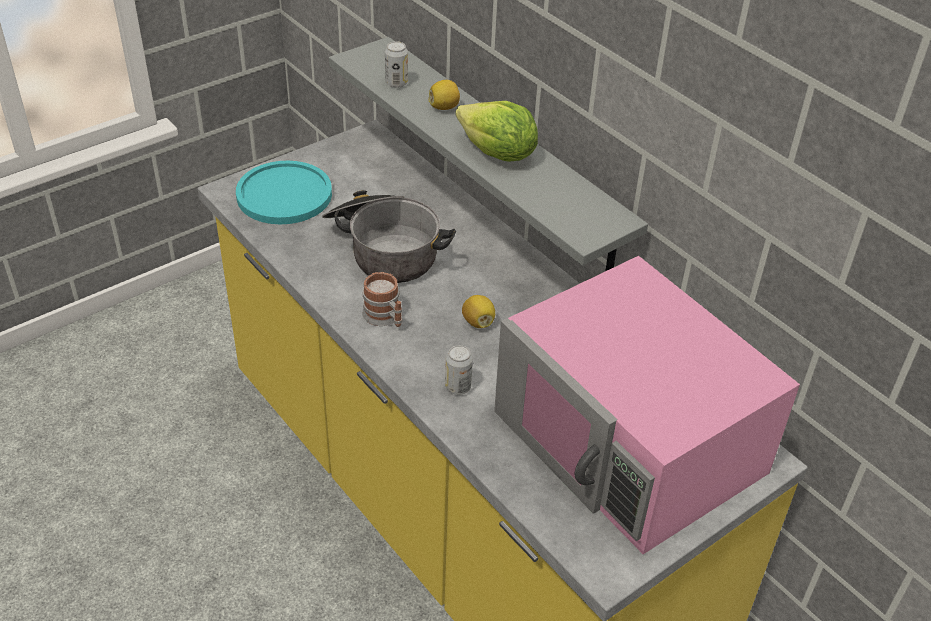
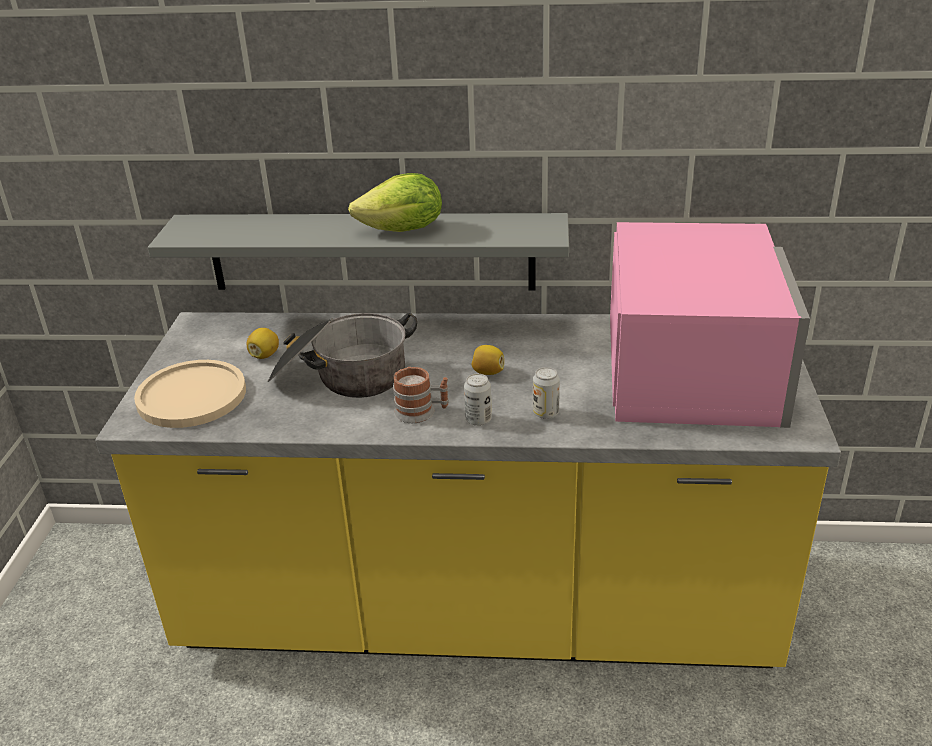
camera: 45 degrees left, 10 degrees down
turquoise plate [236,161,332,224] -> beige plate [134,360,246,428]
can [385,41,408,88] -> can moved to [464,374,492,426]
lemon [429,80,460,110] -> lemon moved to [247,328,279,359]
pink microwave [494,256,800,554] -> pink microwave turned 90 degrees counterclockwise [610,222,810,428]

